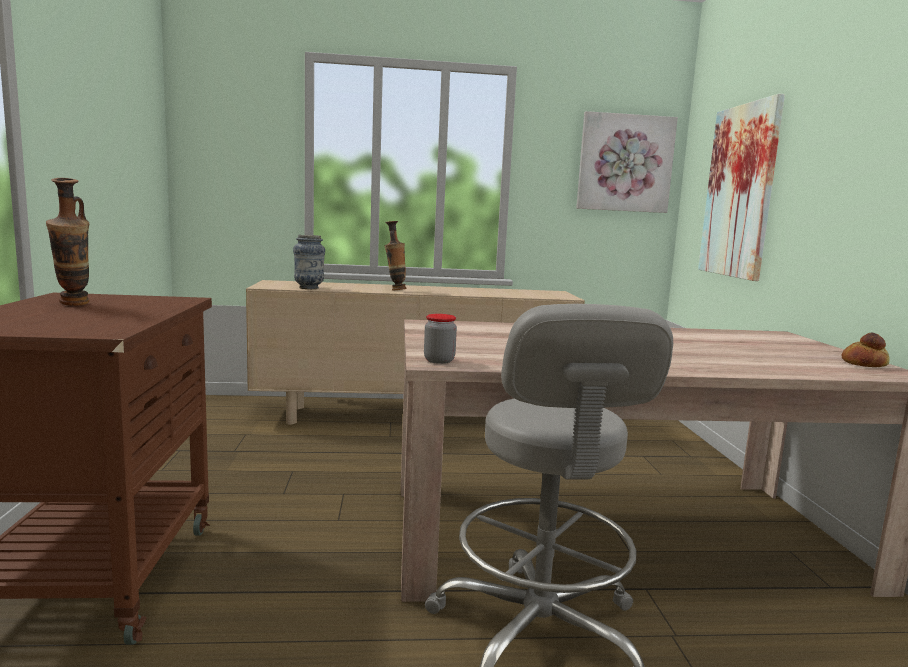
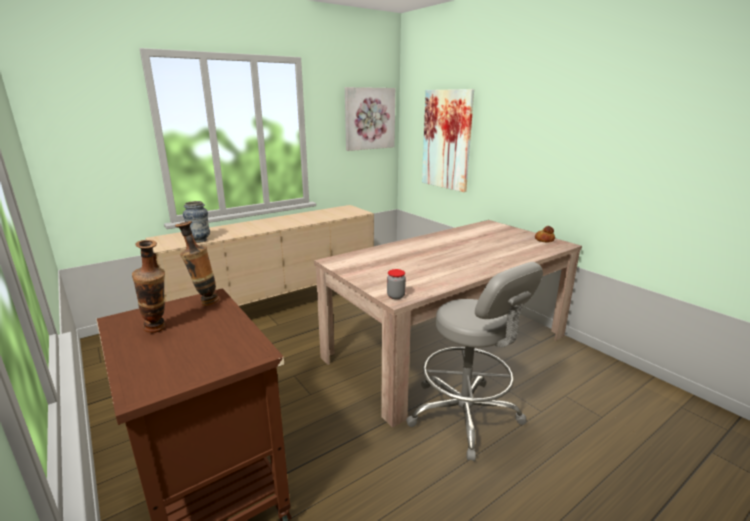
camera: 30 degrees left, 10 degrees up
vase [385,221,407,291] -> vase moved to [175,221,220,306]

